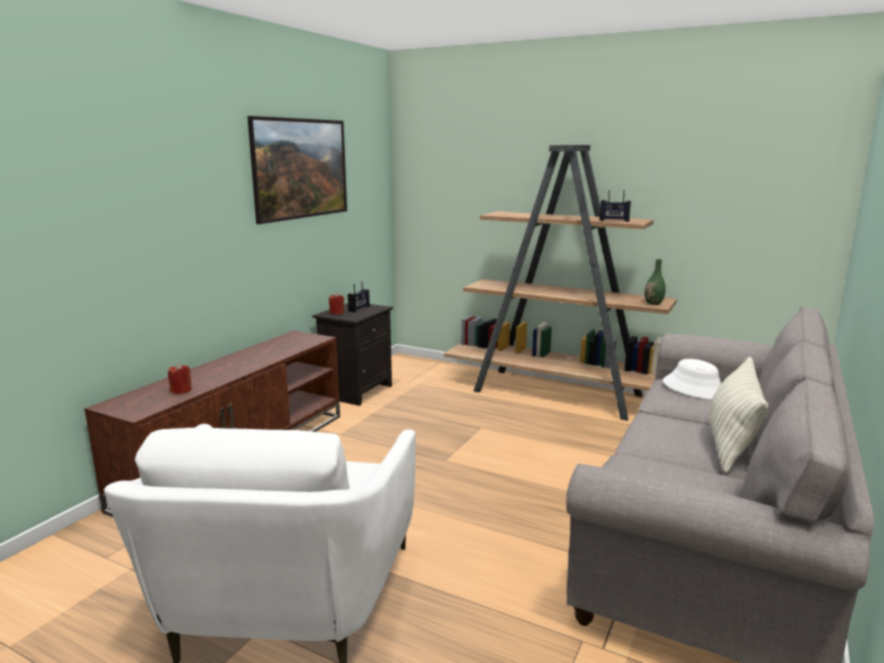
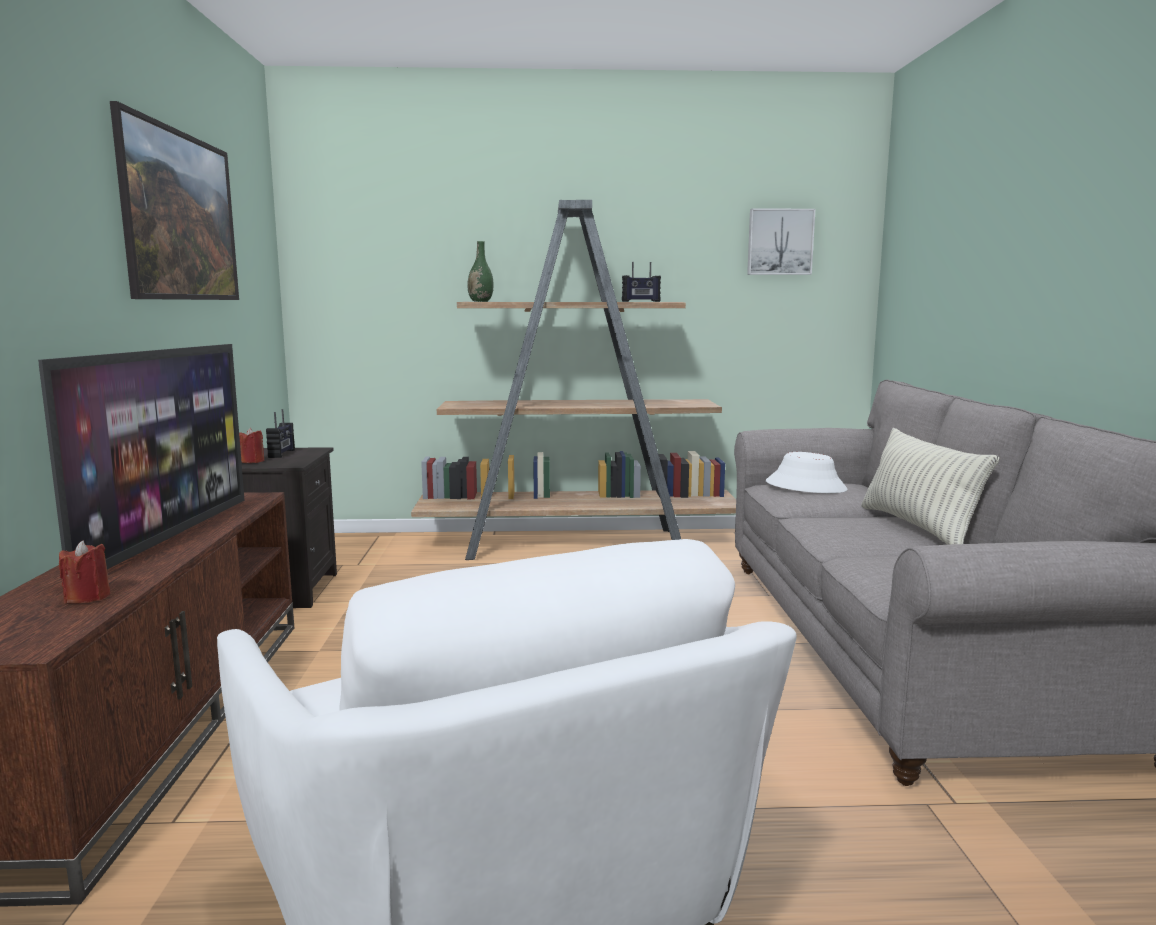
camera: 30 degrees left, 5 degrees down
green vase [644,259,666,305] -> green vase moved to [467,241,494,302]
none -> television [38,344,245,569]
none -> picture [747,208,815,275]

